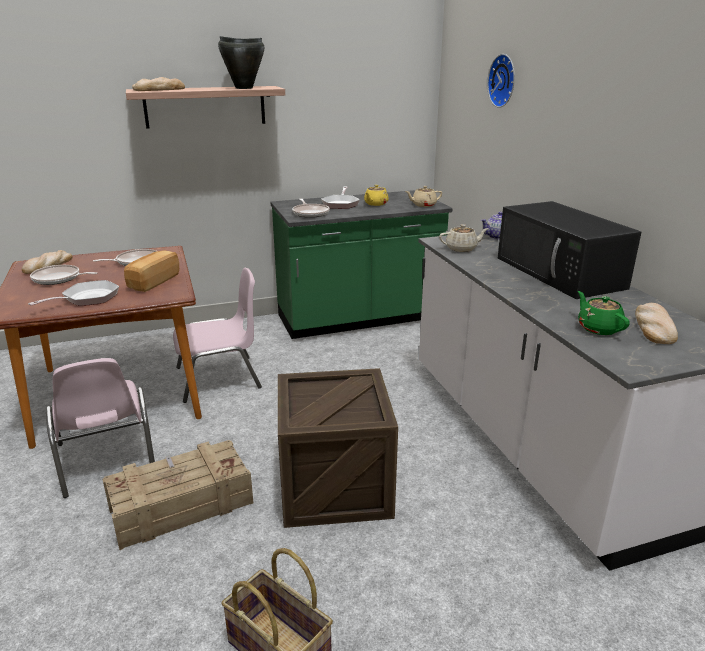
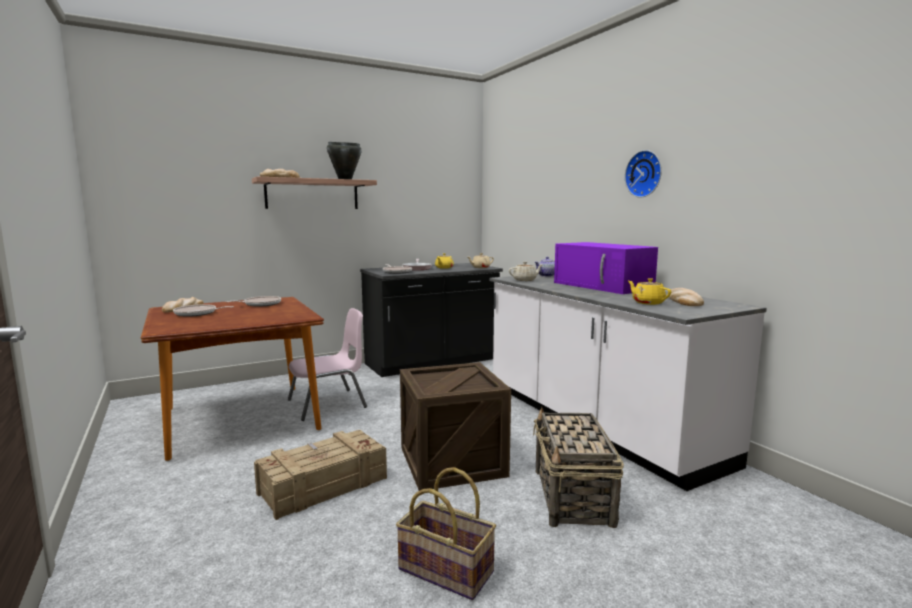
camera: 10 degrees left, 15 degrees down
frying pan [28,280,119,306] -> none
pink chair [46,358,155,498] -> none
bread [124,251,179,292] -> none
green counter [270,190,453,339] -> black counter [360,263,503,377]
wall clock [487,54,515,108] -> wall clock moved to [625,150,662,198]
black microwave [498,201,641,299] -> purple microwave [554,242,658,294]
green teapot [578,291,630,335] -> yellow teapot [628,278,671,305]
none -> basket [533,407,624,528]

